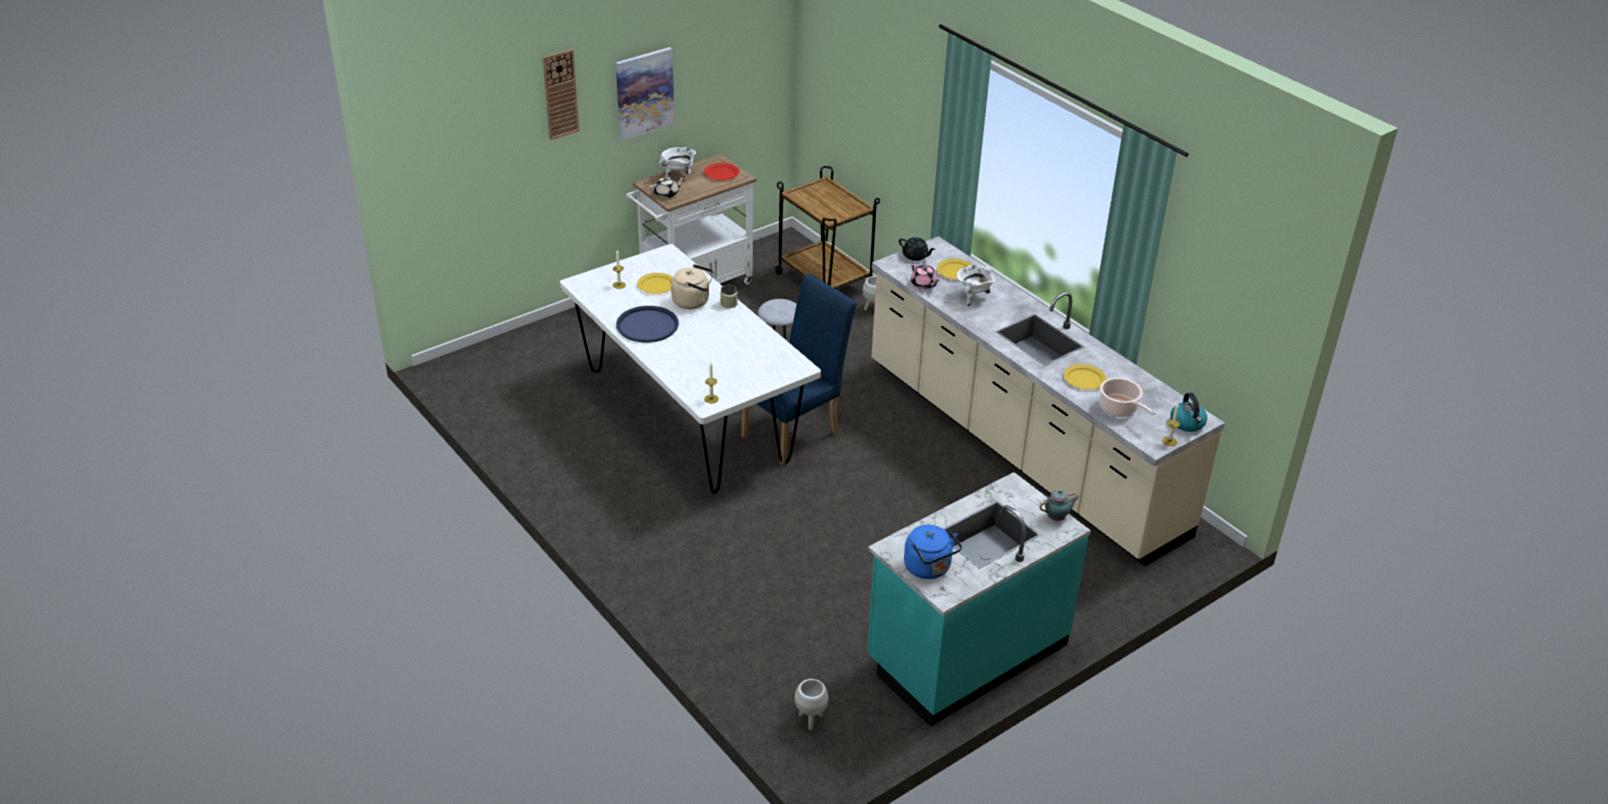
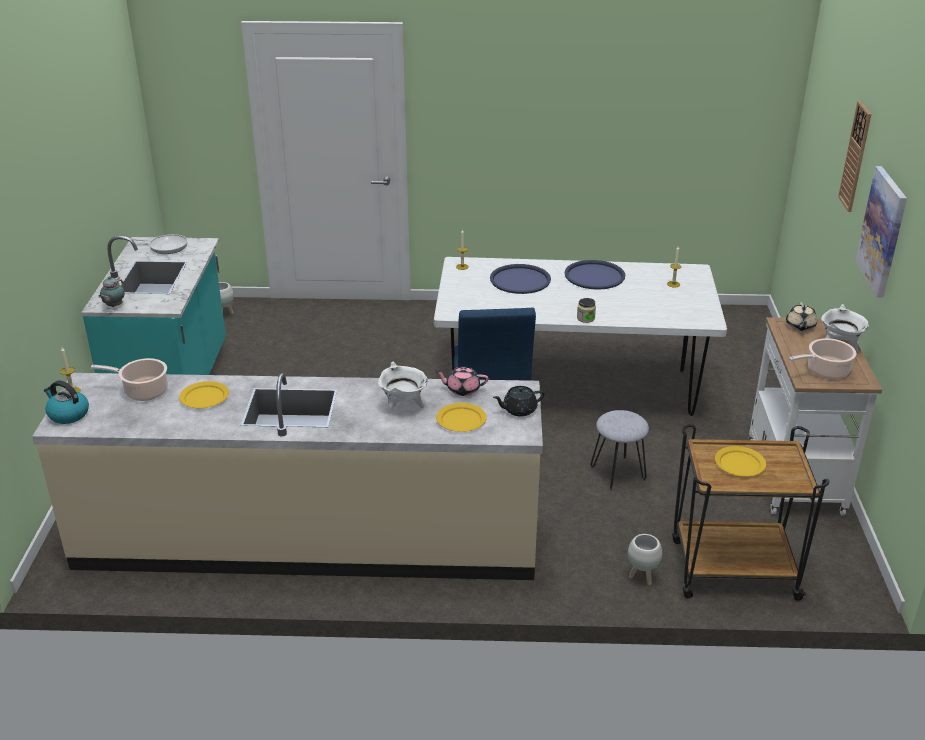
camera: 130 degrees right, 5 degrees down
yellow plate [637,273,673,294] -> yellow plate moved to [715,446,766,477]
beige kettle [671,264,714,309] -> none
red plate [704,163,739,180] -> cooking pot [789,338,856,379]
blue kettle [904,525,962,579] -> frying pan [131,234,188,254]
none -> blue tray [490,264,551,294]

